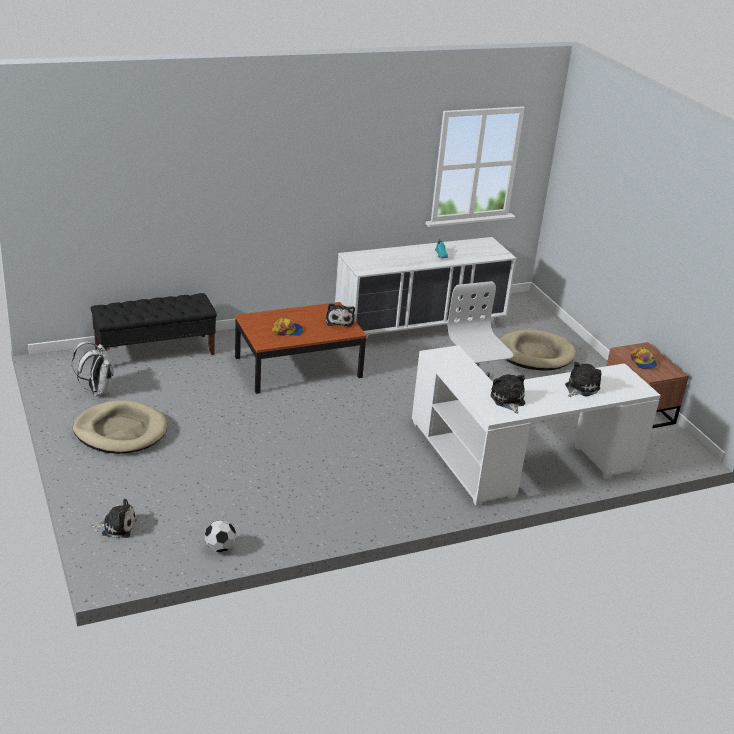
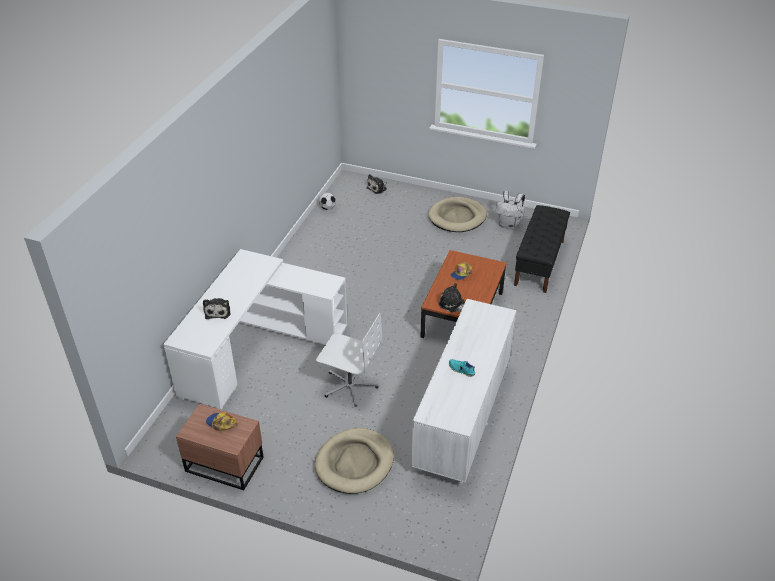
camera: 135 degrees right, 10 degrees up
plush toy [491,374,525,414] -> none

